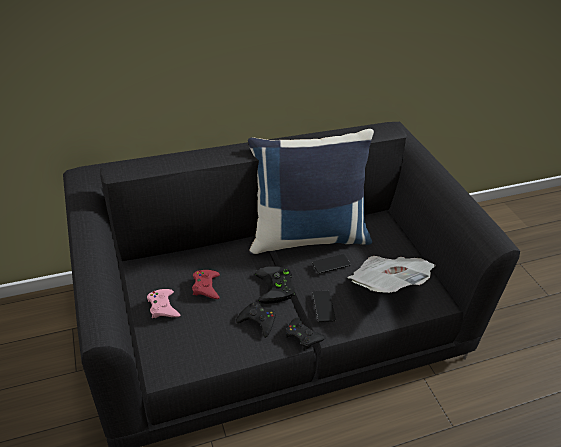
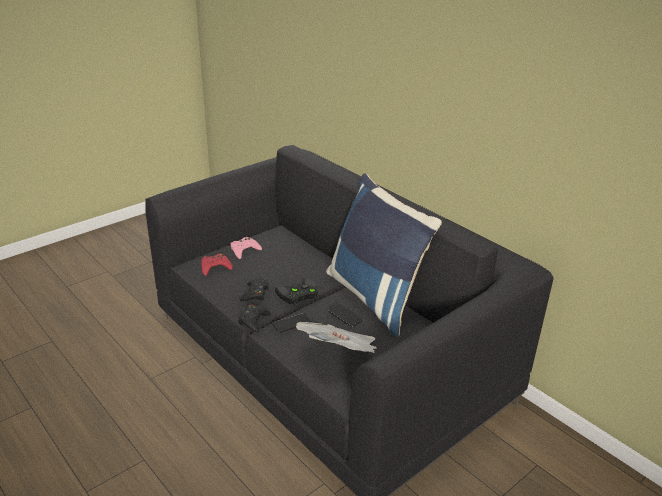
camera: 70 degrees right, 10 degrees down
red game controller [192,270,220,299] -> red game controller moved to [201,254,233,276]

